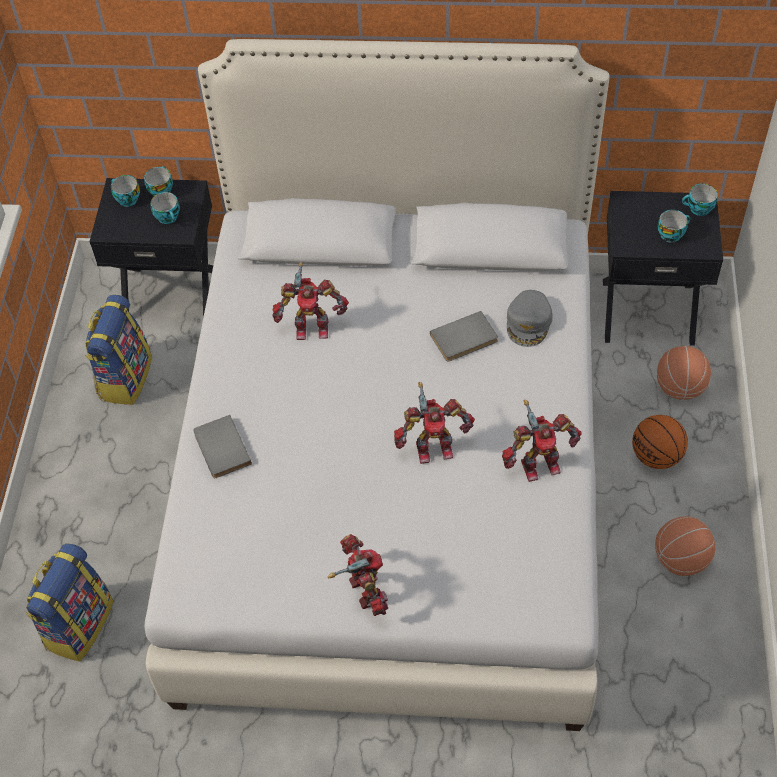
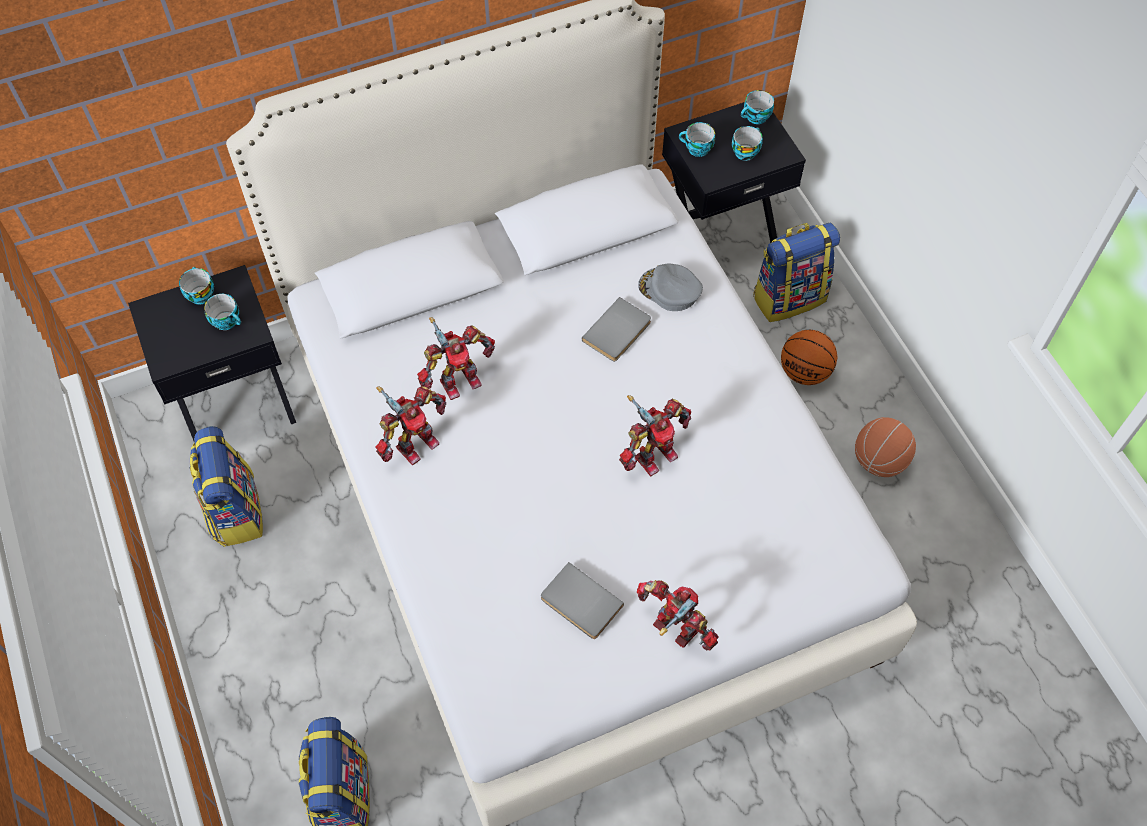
camera: 30 degrees left, 5 degrees up
cup [111,175,140,207] -> cup moved to [679,122,715,157]
grey book [193,415,252,478] -> grey book moved to [541,562,624,639]
toy robot [502,400,582,482] -> toy robot moved to [376,386,446,465]
grey cap [507,290,553,347] -> grey cap turned 135 degrees clockwise [638,263,703,311]
basketball [657,346,711,400] -> backpack [753,222,840,322]

